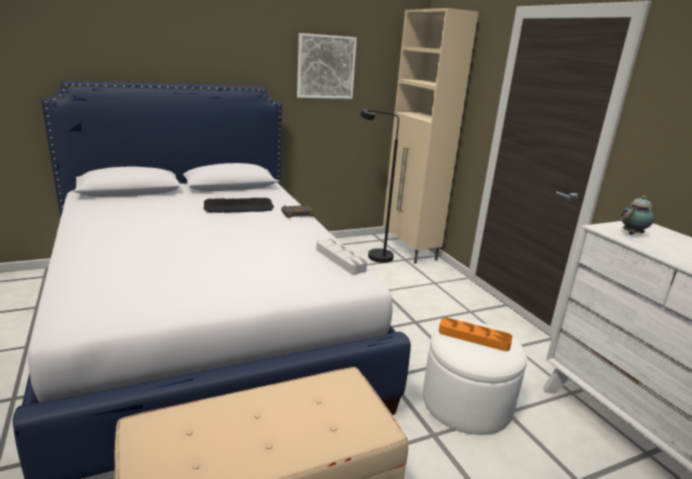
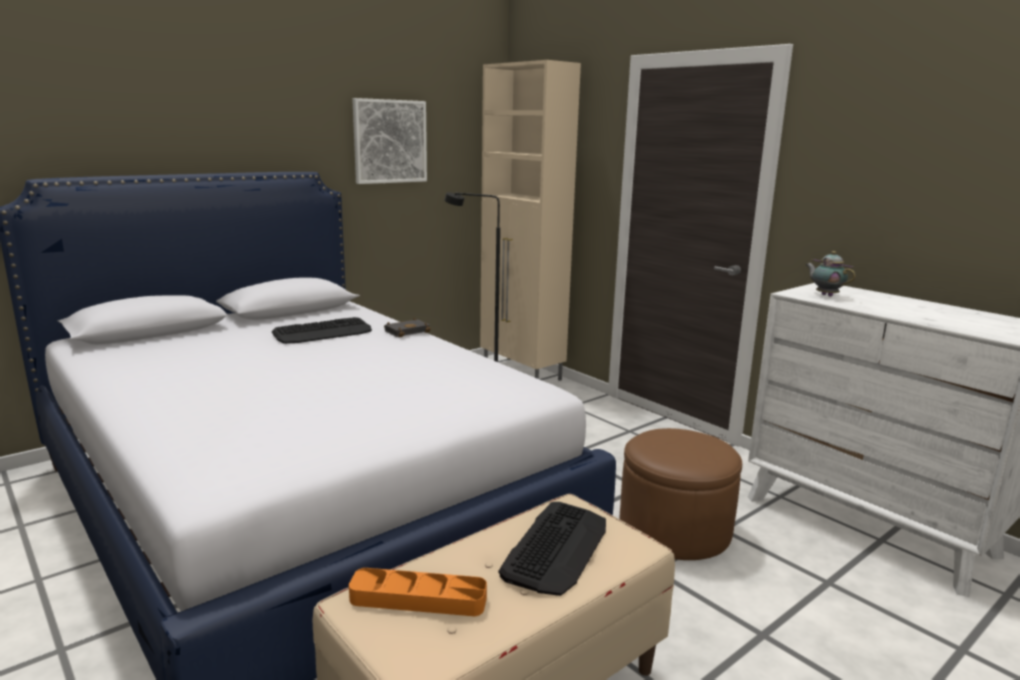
camera: 15 degrees left, 5 degrees down
grey tray [316,239,367,274] -> none
white ottoman [423,321,527,435] -> brown ottoman [620,428,742,560]
orange tray [439,317,512,351] -> orange tray moved to [349,568,487,616]
teapot [621,196,654,235] -> teapot turned 75 degrees counterclockwise [805,251,856,296]
none -> keyboard [498,502,606,596]

